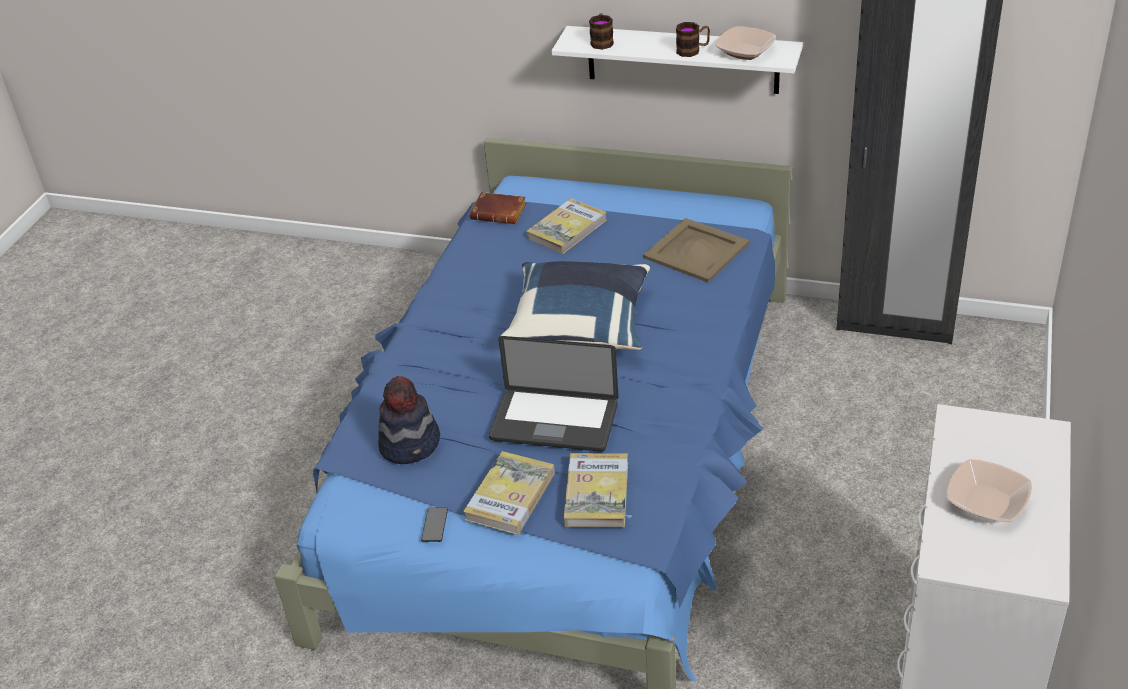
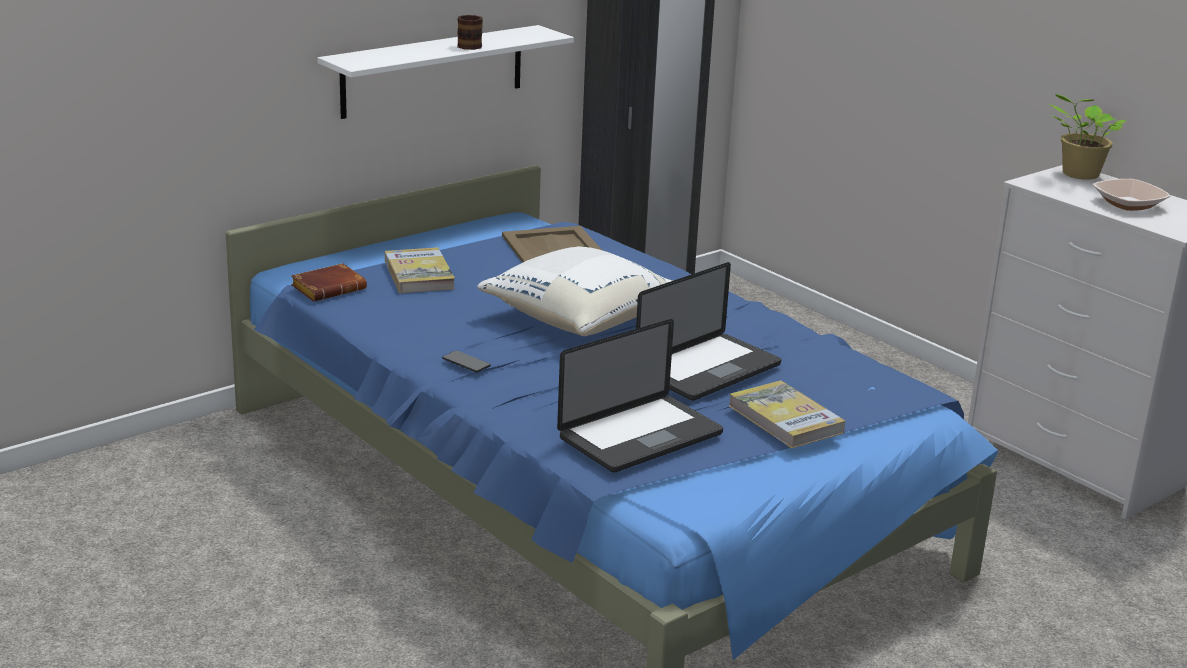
camera: 60 degrees left, 15 degrees down
hat [378,376,440,464] -> laptop [557,319,723,473]
phone [421,507,448,542] -> phone moved to [442,350,491,372]
blue pillow [498,261,650,350] -> white pillow [478,246,674,336]
book [564,453,628,527] -> none
mug [589,13,614,50] -> none
bowl [715,26,776,60] -> none
none -> potted plant [1049,94,1126,180]

